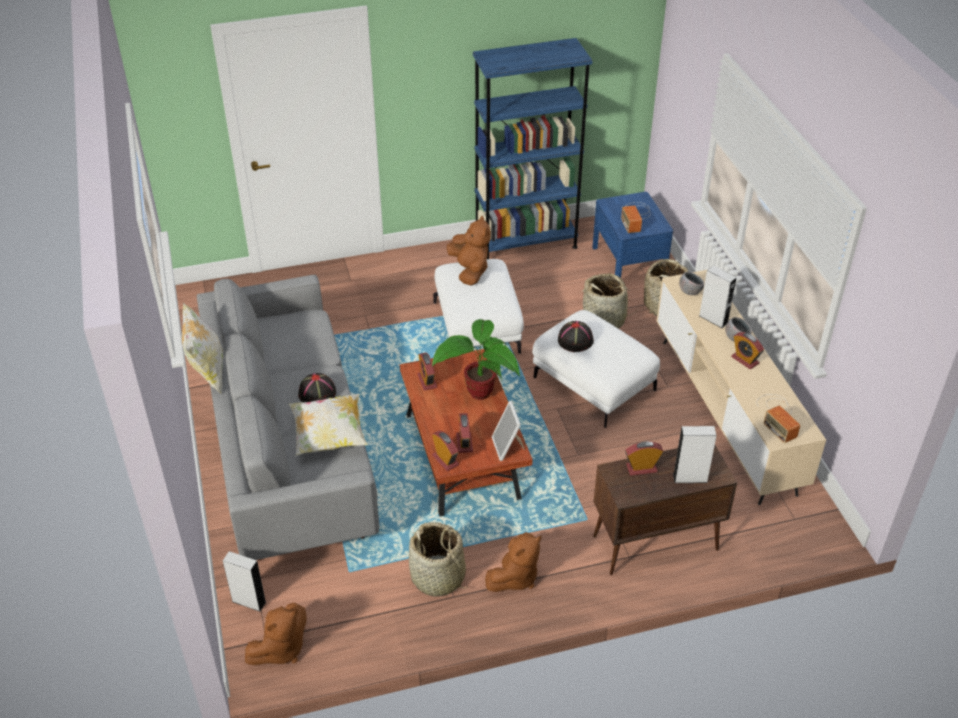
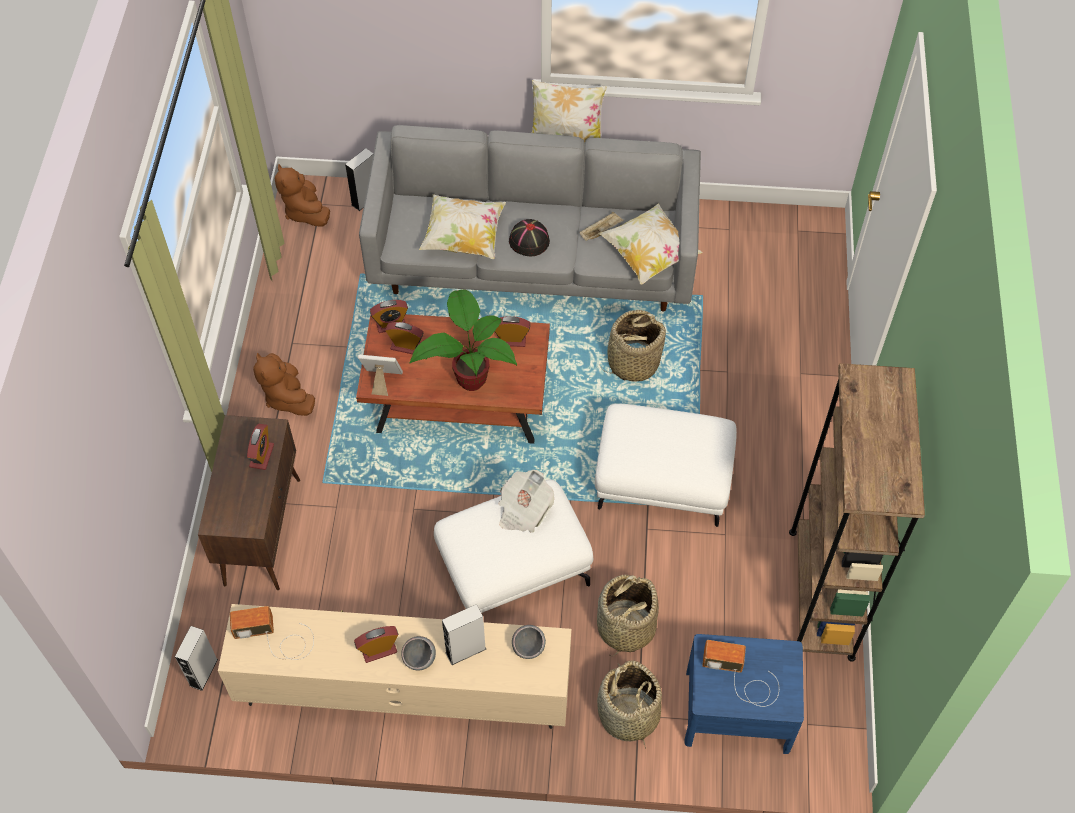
camera: 110 degrees right, 15 degrees up
basket [409,522,468,596] -> basket moved to [600,310,666,382]
brown plush toy [447,215,491,286] -> none
blue bookcase [473,38,593,259] -> brown bookcase [789,363,925,662]
black hat [558,321,594,352] -> newspaper [499,470,554,533]
grey speaker [673,426,717,483] -> grey speaker moved to [175,626,218,691]
none -> beige tray [579,212,624,241]
none -> pillow [598,204,703,285]

